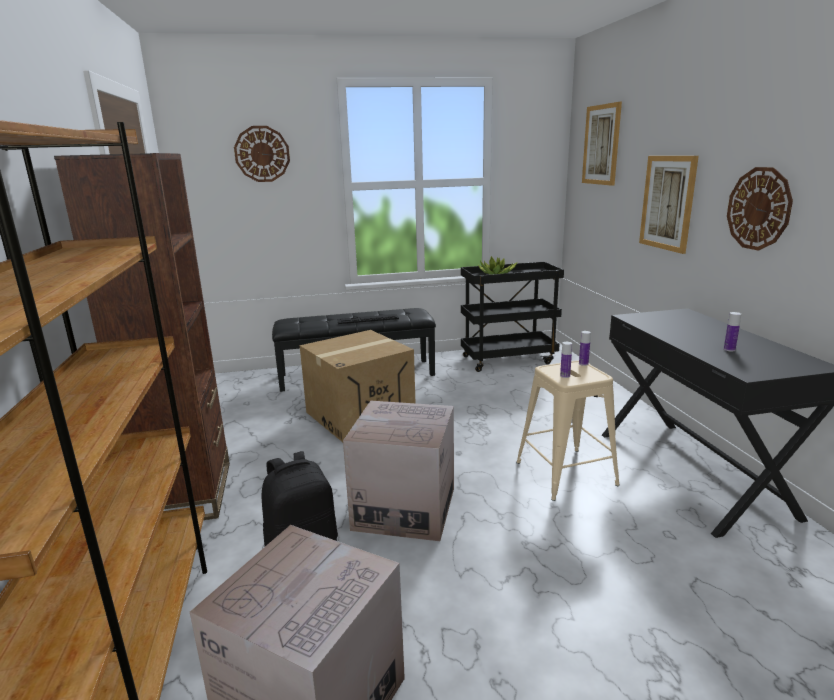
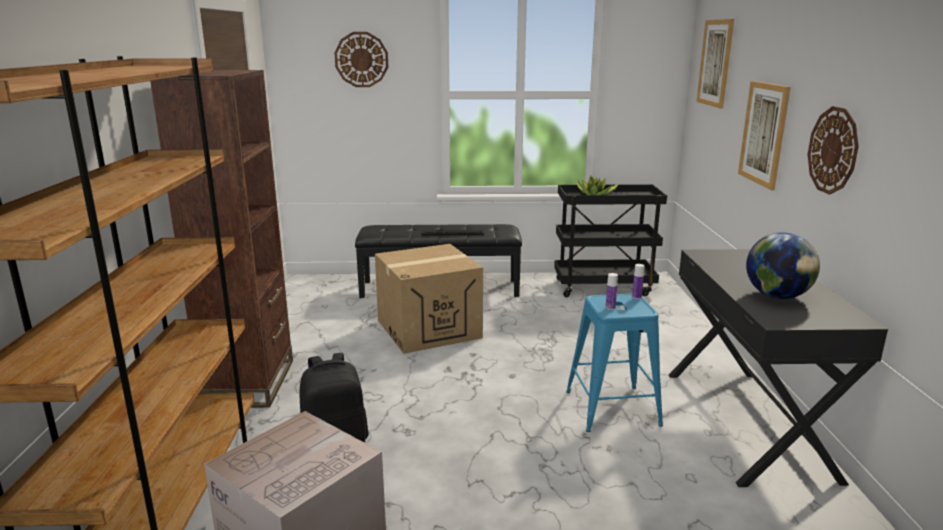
camera: 10 degrees right, 0 degrees up
cardboard box [343,401,454,541] -> none
beige stool [516,360,620,501] -> blue stool [566,293,663,432]
bottle [724,312,741,352] -> globe [746,232,820,299]

